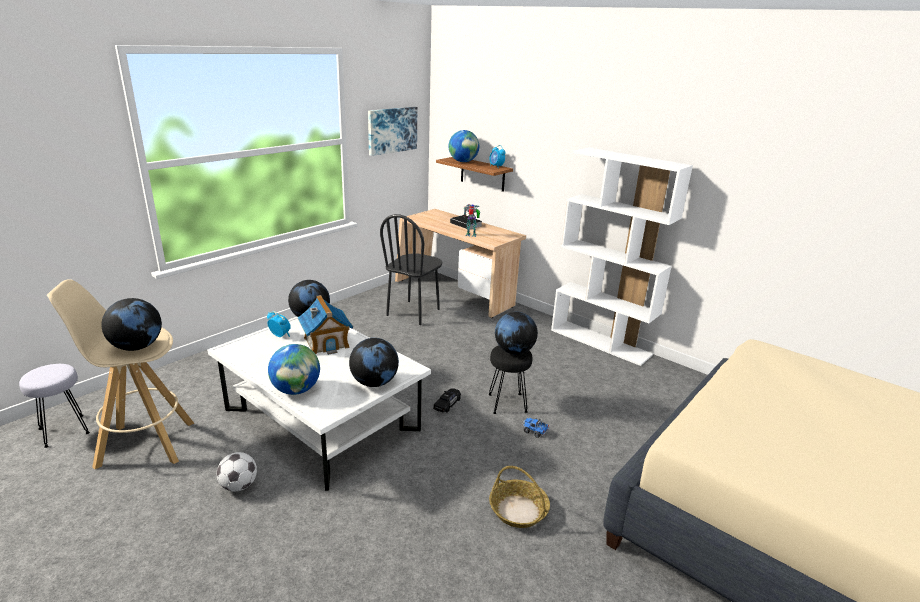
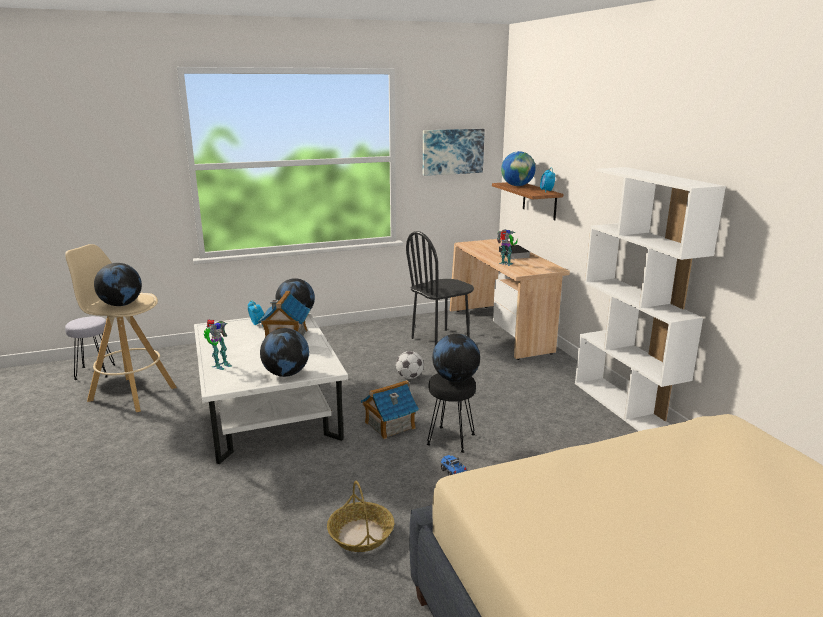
camera: 30 degrees right, 5 degrees down
football [216,452,257,491] -> football moved to [396,351,424,379]
globe [268,344,320,395] -> toy robot [204,320,232,370]
black toy car [433,388,461,413] -> toy house [361,380,419,439]

